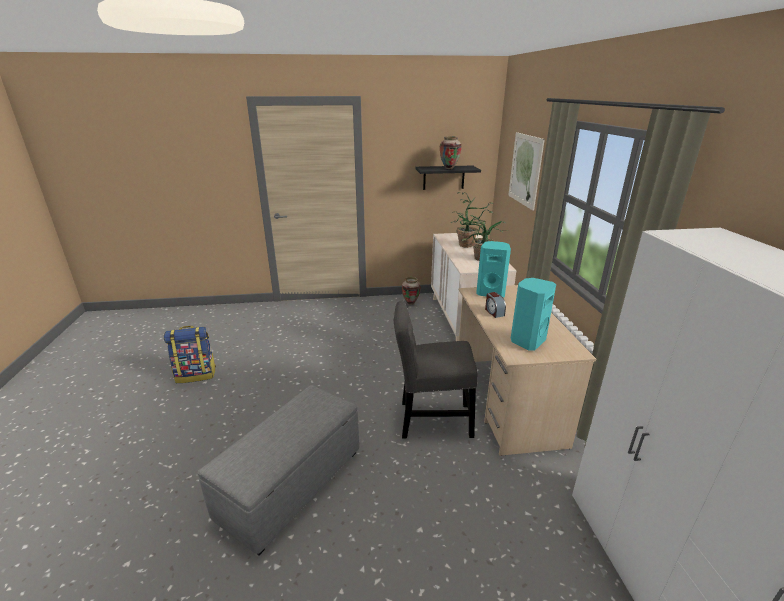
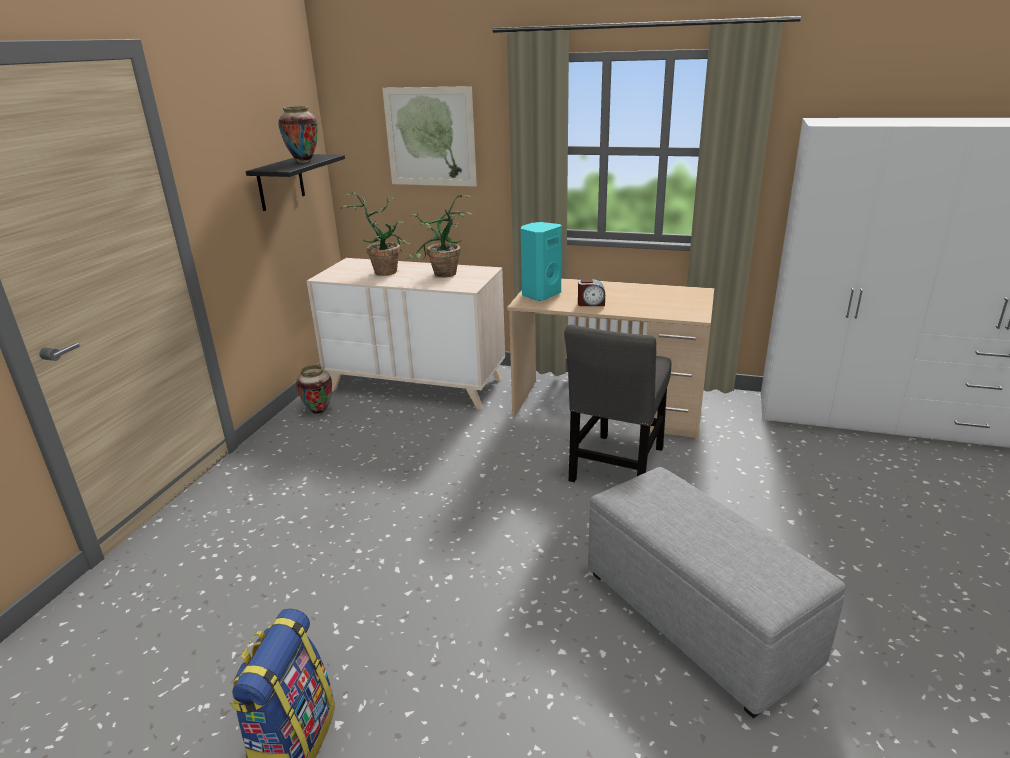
camera: 65 degrees left, 0 degrees up
turquoise speaker [511,278,556,350] -> none

